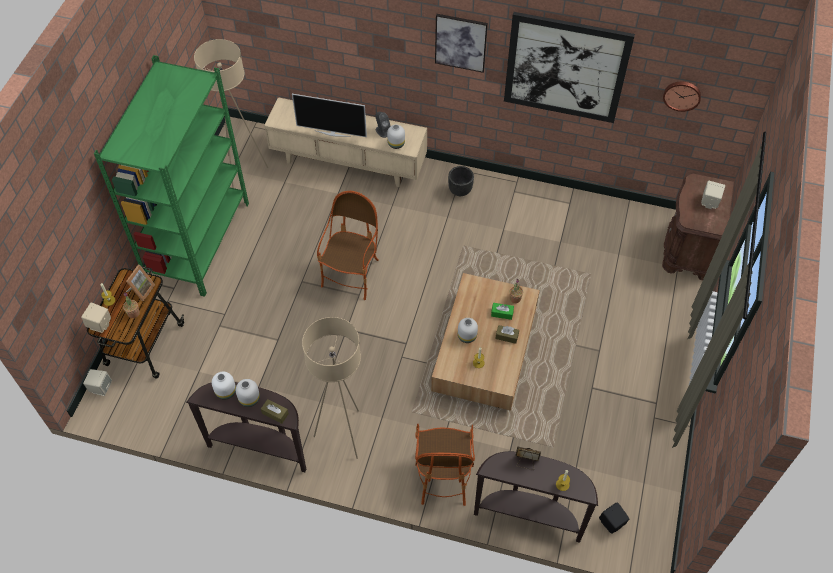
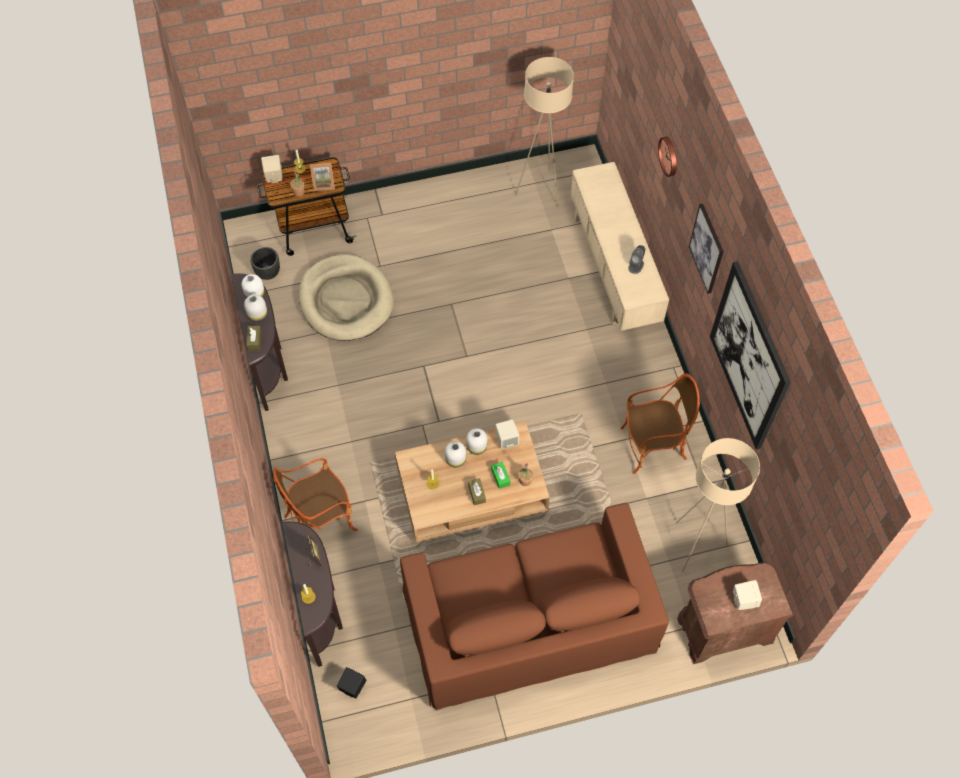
camera: 60 degrees right, 5 degrees up
beige speaker [83,369,112,396] -> beige speaker moved to [496,419,519,449]
green bookcase [94,55,249,297] -> none
television [292,94,367,137] -> none
beige floor lamp [302,317,361,459] -> beige floor lamp moved to [676,438,760,572]
armchair [317,191,379,300] -> armchair moved to [621,373,700,474]
white vase [387,125,405,149] -> white vase moved to [466,428,487,455]
black planter [448,166,474,196] -> black planter moved to [250,247,280,280]
wall clock [663,82,701,112] -> wall clock moved to [658,136,677,177]
none -> beige dog bed [299,255,394,341]
none -> brown sofa [400,503,669,710]

